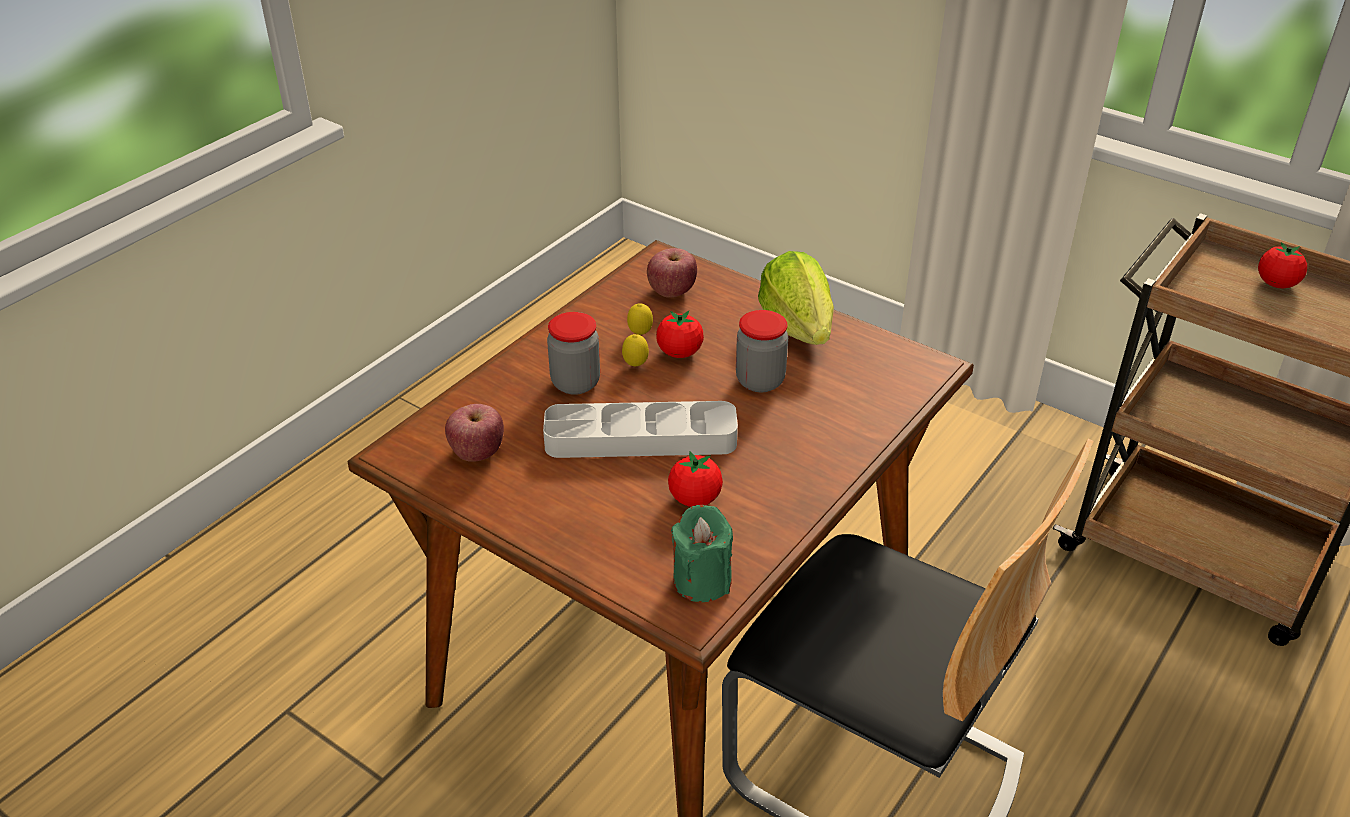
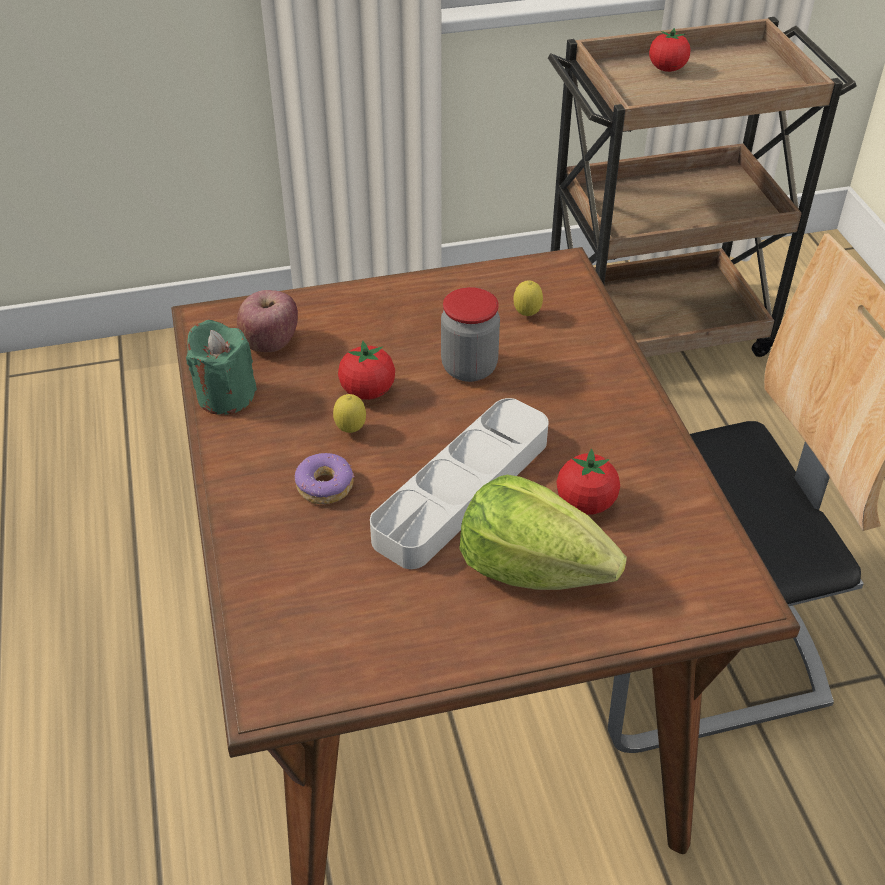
camera: 50 degrees left, 5 degrees up
apple [445,404,504,462] -> none
jar [547,312,600,395] -> donut [295,453,354,504]
lemon [627,303,653,335] -> lemon moved to [514,280,543,316]
green candle [671,505,733,602] -> green candle moved to [186,319,257,415]
lettuce [758,251,834,345] -> lettuce moved to [459,475,627,590]

